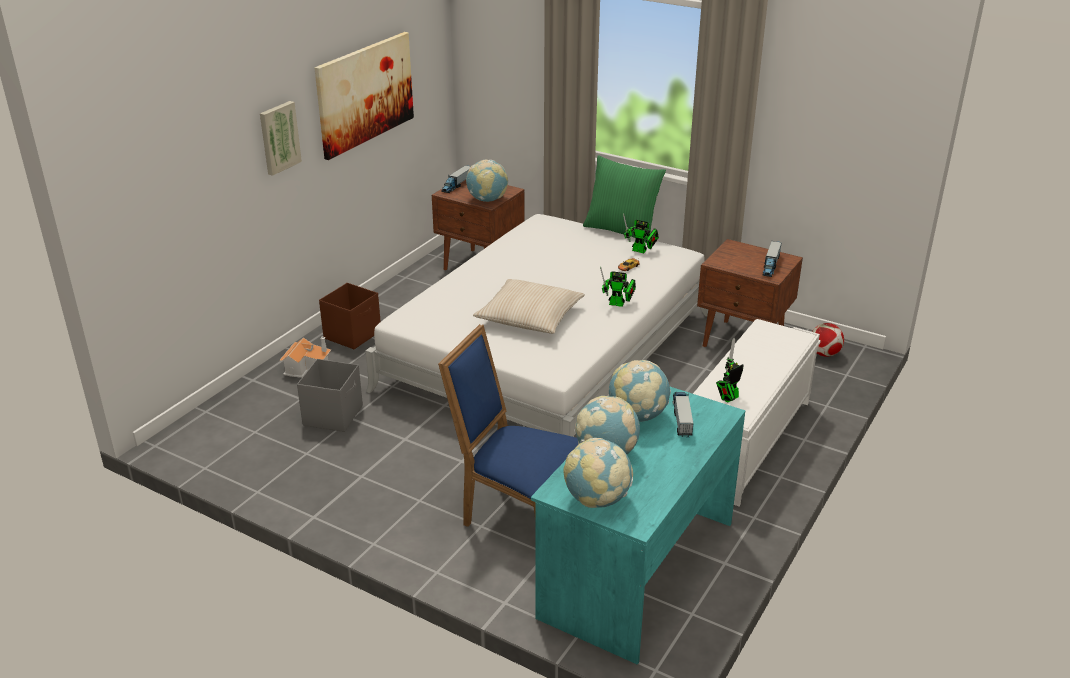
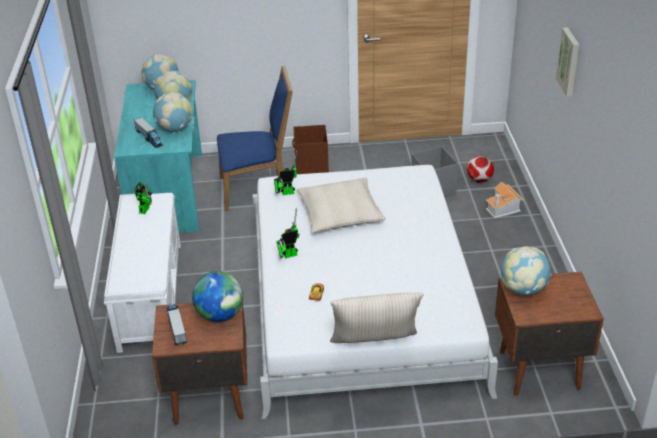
camera: 145 degrees right, 5 degrees up
picture [315,32,414,160] -> none
brown storage box [319,283,381,349] -> brown storage box moved to [292,125,329,174]
toy truck [441,165,471,193] -> none
green pillow [583,156,666,242] -> beige pillow [330,292,424,343]
toy robot [623,213,659,253] -> toy robot moved to [274,150,297,195]
football [812,323,844,357] -> football moved to [467,156,494,183]
none -> globe [192,271,243,322]

